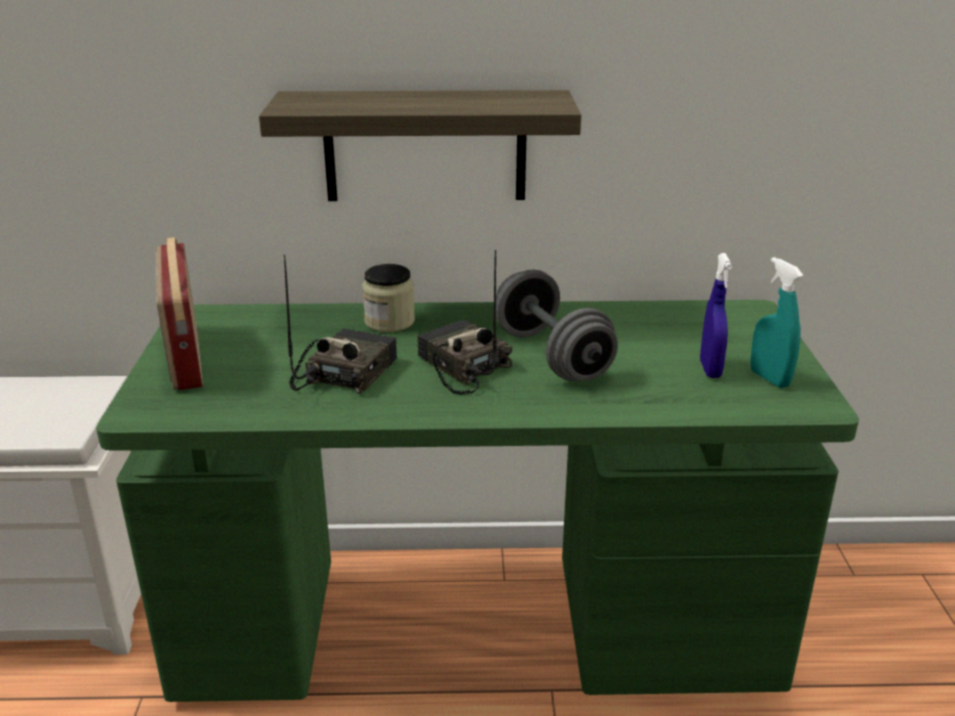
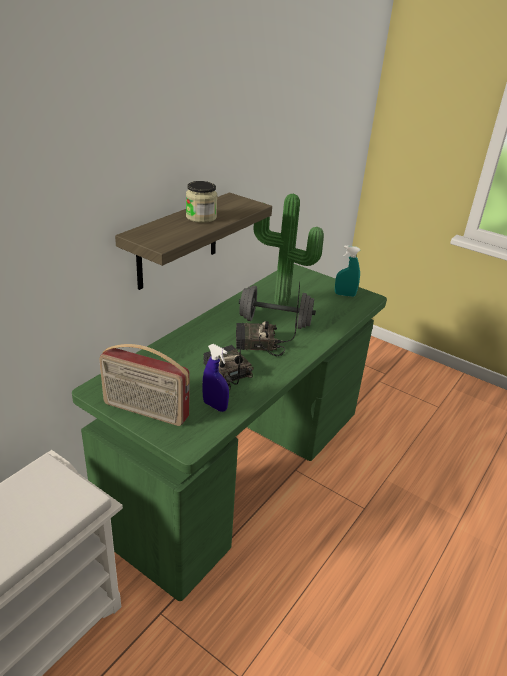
camera: 55 degrees left, 5 degrees up
jar [362,264,415,332] -> jar moved to [186,181,217,223]
blue spray bottle [700,253,732,378] -> blue spray bottle moved to [202,344,229,412]
none -> potted plant [253,194,324,306]

